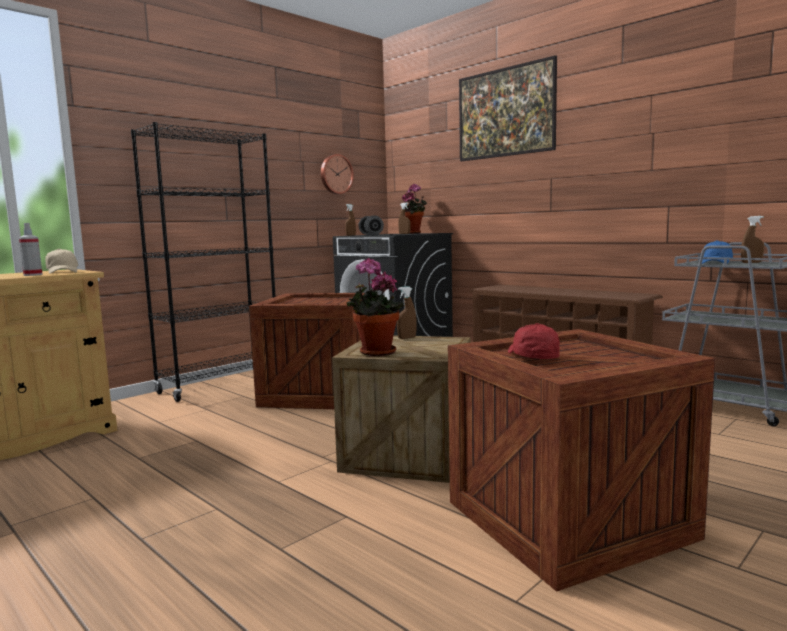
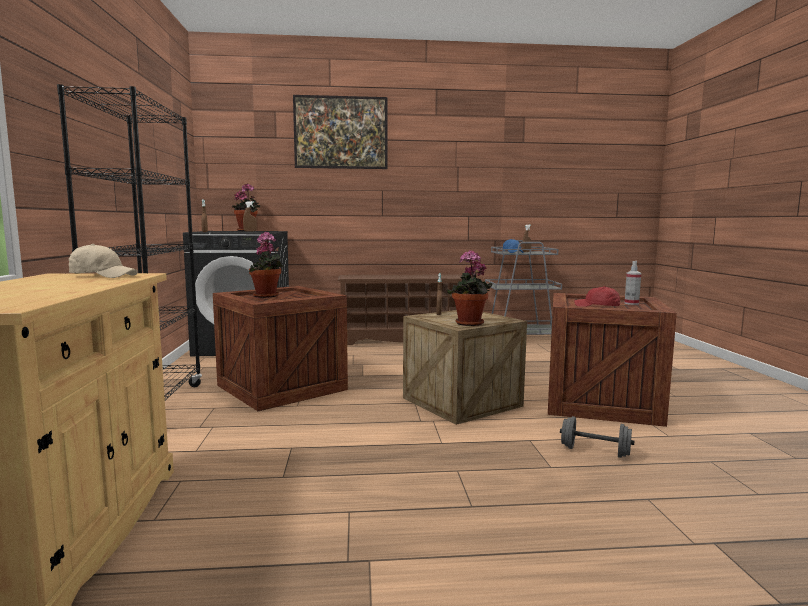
camera: 50 degrees left, 0 degrees up
spray bottle [19,223,43,276] -> spray bottle moved to [625,261,641,305]
wall clock [321,154,354,194] -> none
grey dumbbell [359,215,384,235] -> grey dumbbell moved to [560,416,634,458]
none -> potted plant [249,232,284,298]

